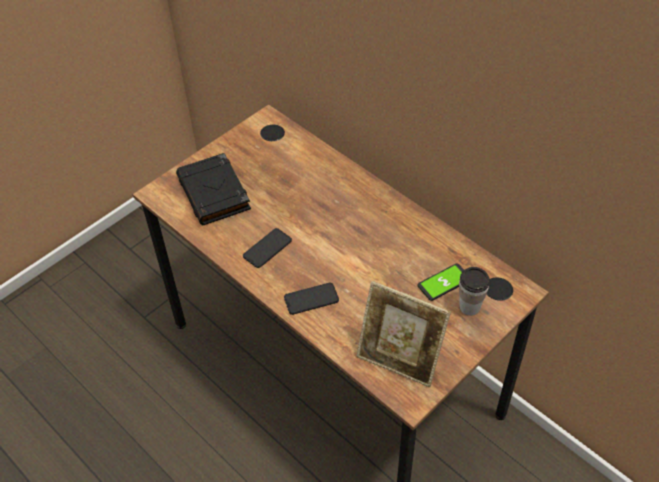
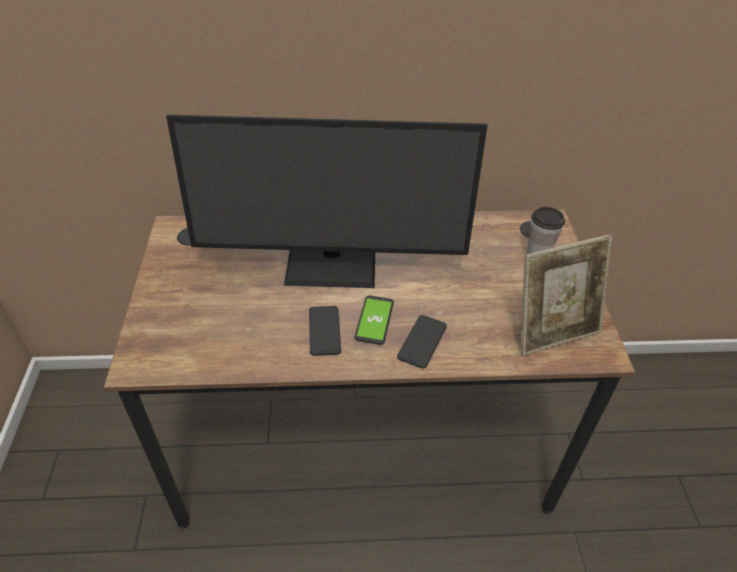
camera: 50 degrees left, 5 degrees down
black book [176,153,251,225] -> none
phone [418,264,464,301] -> phone moved to [355,295,394,345]
none -> monitor [166,114,488,288]

